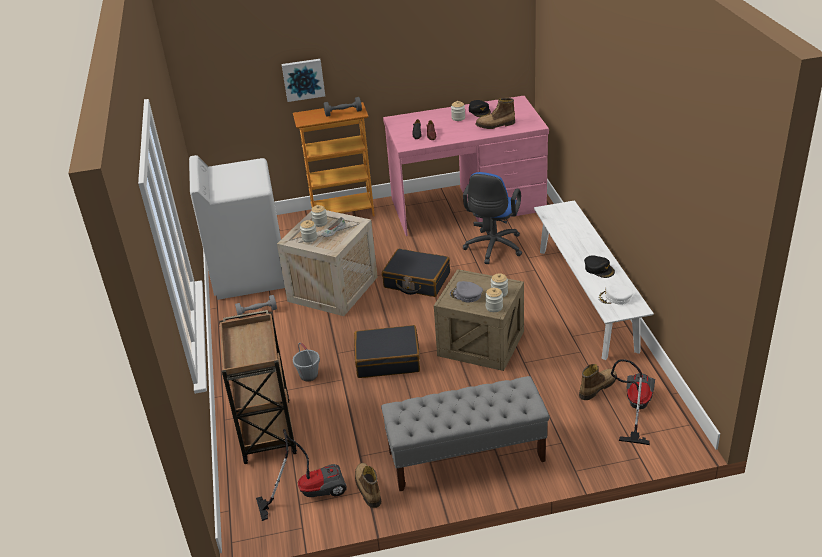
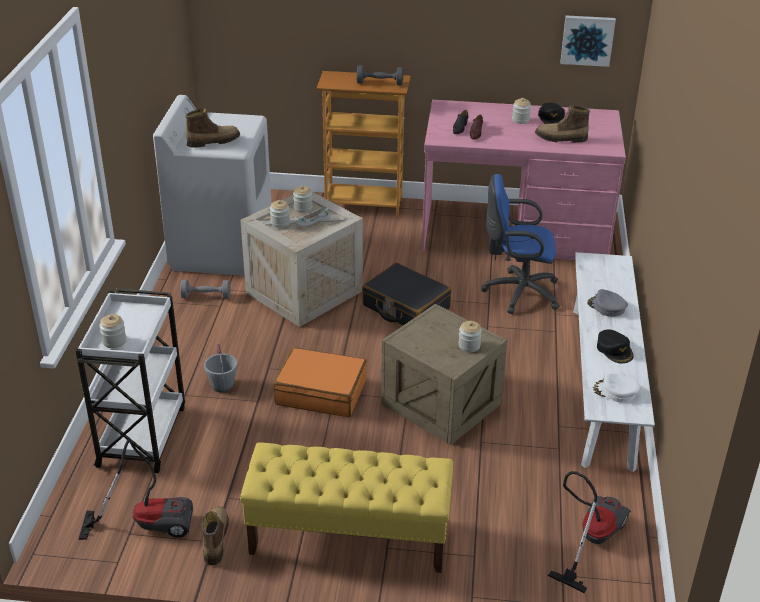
camera: 15 degrees right, 0 degrees up
brown cart [219,310,297,464] -> white cart [75,289,185,473]
picture [282,59,325,102] -> picture moved to [560,15,616,67]
black suitcase [354,325,420,378] -> orange suitcase [273,347,367,417]
grey bench [381,376,550,492] -> yellow bench [240,442,453,573]
grey cap [450,281,483,303] -> grey cap moved to [587,289,628,317]
blue office chair [463,172,522,264] -> blue office chair turned 60 degrees clockwise [481,174,560,314]
jar [485,288,503,312] -> jar moved to [99,314,126,348]
boot [579,364,617,400] -> boot moved to [185,109,240,148]

